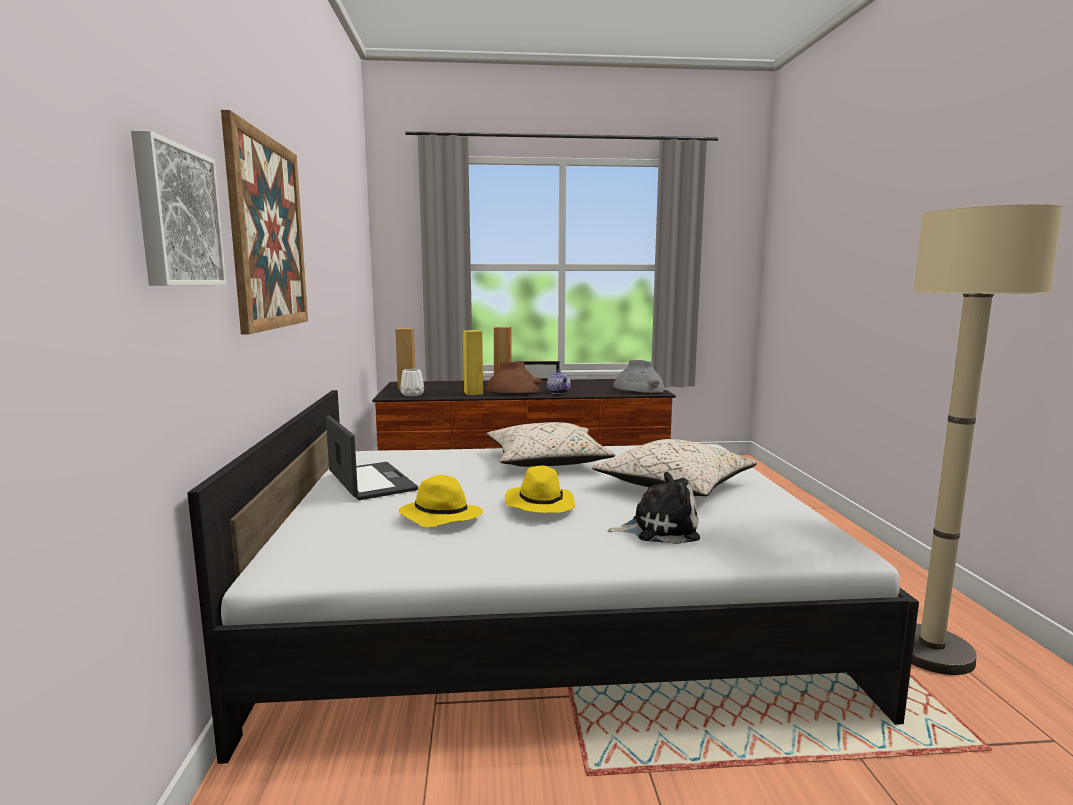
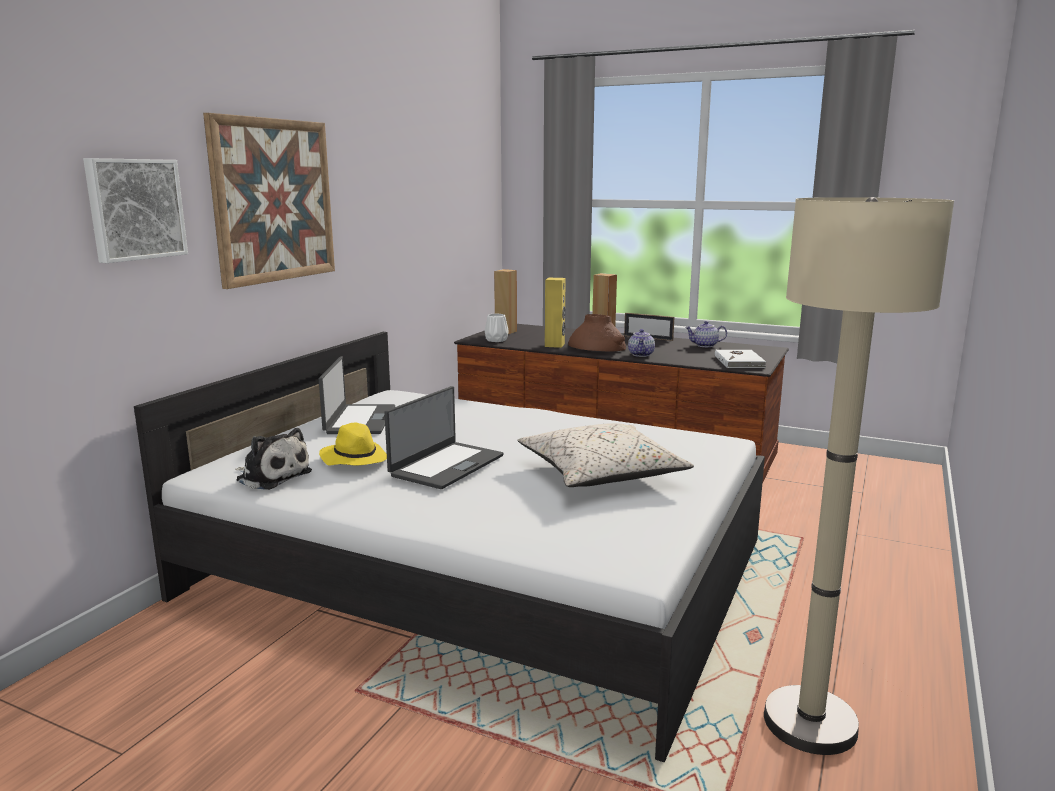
camera: 30 degrees right, 5 degrees up
beige pillow [487,422,615,467] -> none
yellow hat [505,465,575,513] -> laptop [384,386,504,489]
plush toy [607,472,700,544] -> plush toy moved to [235,428,312,490]
grey vase [613,360,665,393] -> white book [715,350,767,368]
none -> teapot [685,321,727,347]

